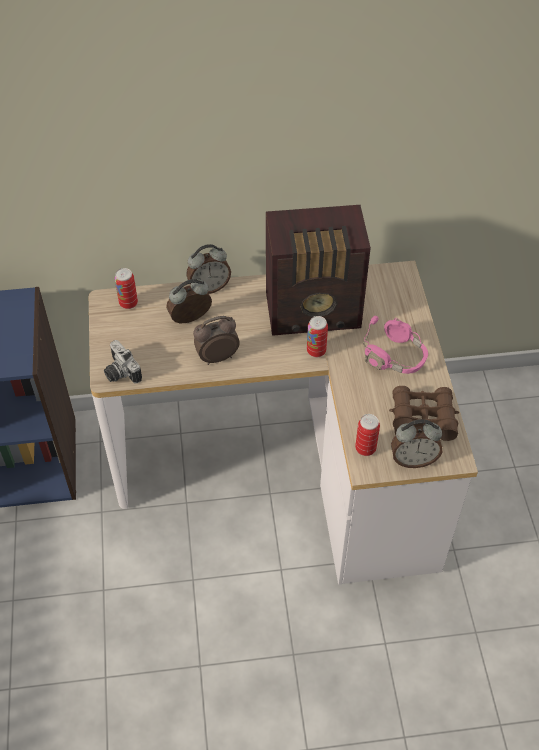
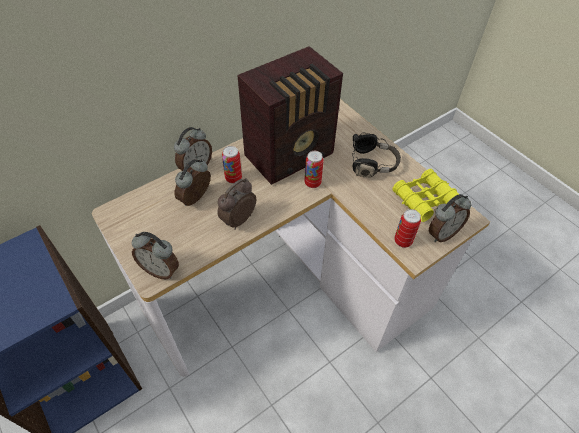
camera: 30 degrees left, 0 degrees up
camera [104,340,142,384] -> alarm clock [132,232,179,280]
can [115,268,138,309] -> can moved to [222,146,242,183]
pink headphones [363,316,428,374] -> black headphones [352,133,401,177]
brown binoculars [389,386,459,441] -> yellow binoculars [392,169,459,222]

